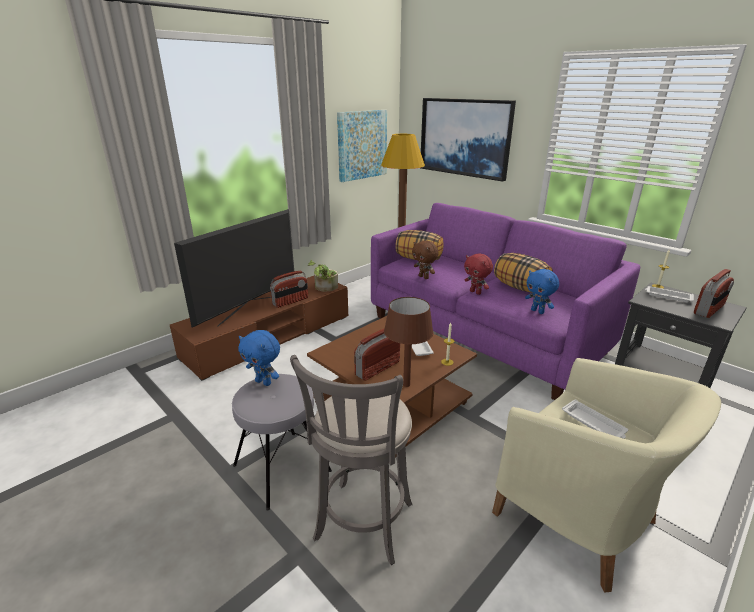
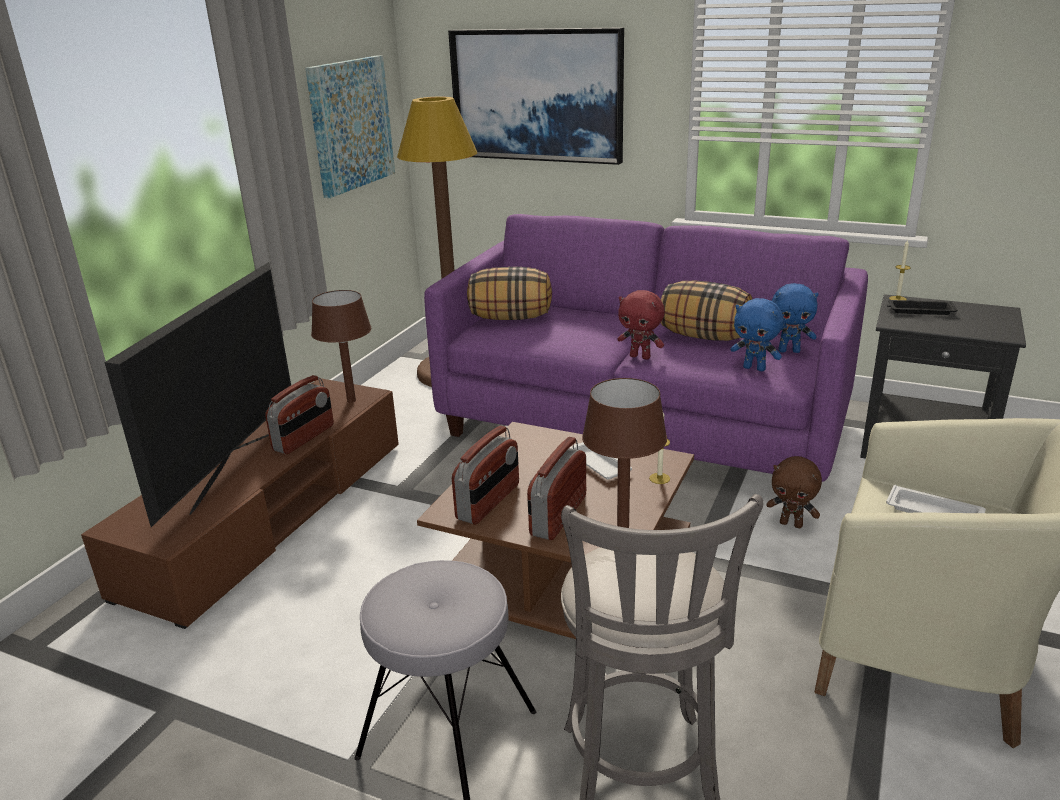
camera: 20 degrees left, 0 degrees up
blue plush toy [238,330,280,386] -> blue plush toy moved to [772,283,819,353]
potted plant [308,260,338,292] -> brown table lamp [311,290,371,403]
brown plush toy [412,240,439,279] -> brown plush toy moved to [766,456,822,528]
white tray [645,286,694,302] -> black tray [887,300,957,315]
radio [694,269,734,318] -> radio moved to [452,425,519,524]

